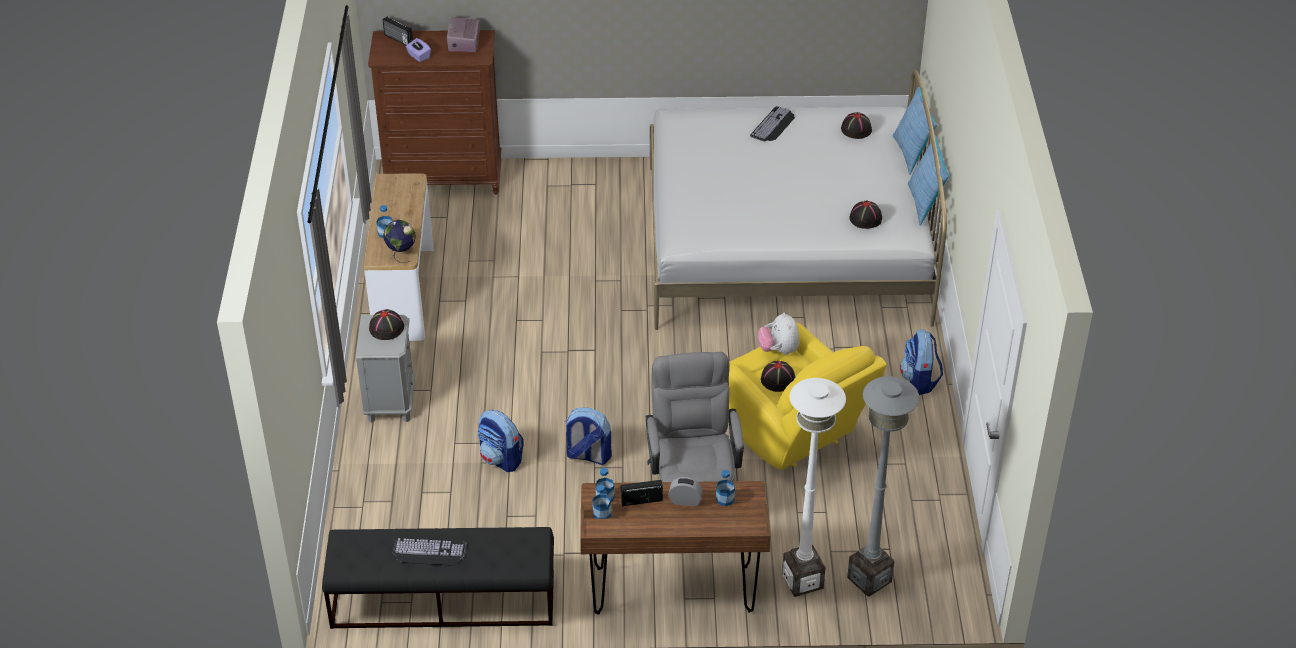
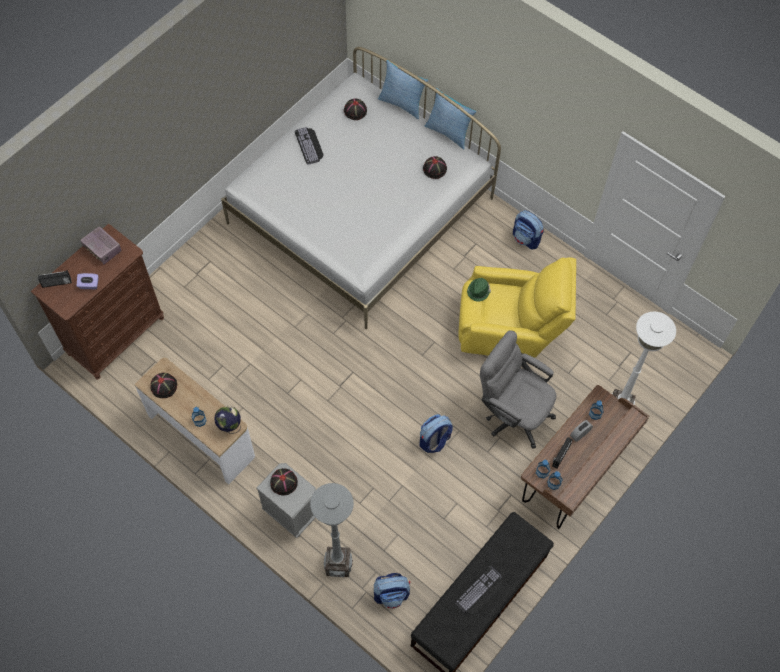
camera: 50 degrees left, 20 degrees up
backpack [478,410,524,472] -> backpack moved to [374,573,410,609]
plush toy [758,313,800,355] -> green hat [467,278,491,302]
black hat [761,361,795,392] -> black hat moved to [150,373,177,398]
grey floor lamp [847,376,920,597] -> grey floor lamp moved to [310,483,354,577]

